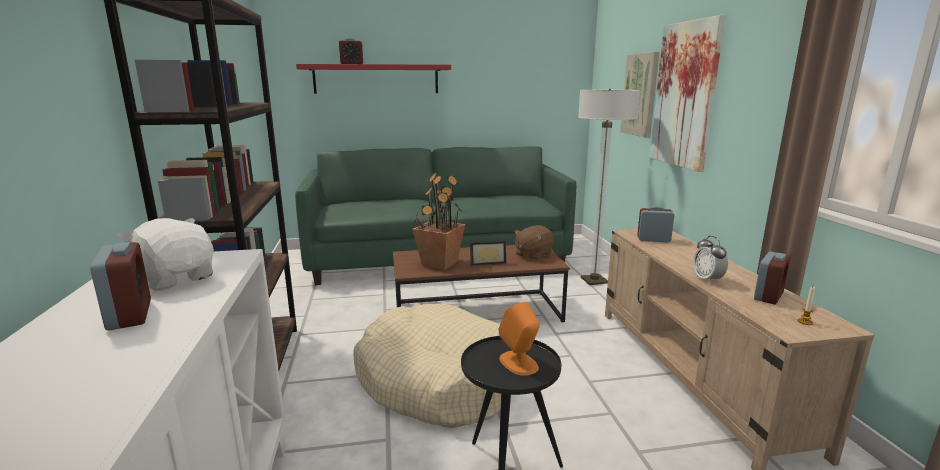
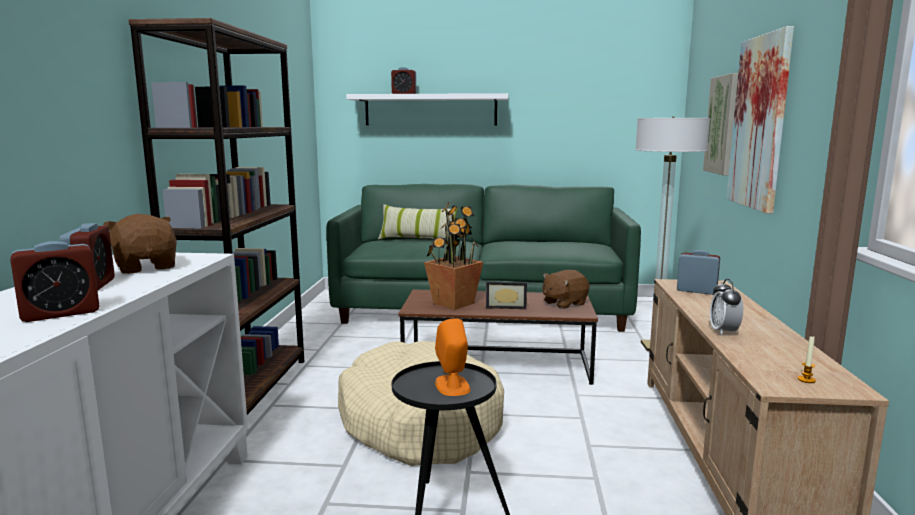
camera: 15 degrees right, 5 degrees down
white plush toy [117,218,214,291] -> brown plush toy [103,214,177,274]
red shelf [296,64,451,94] -> white shelf [346,93,509,125]
alarm clock [754,251,791,305] -> alarm clock moved to [10,241,100,322]
none -> pillow [378,204,458,240]

